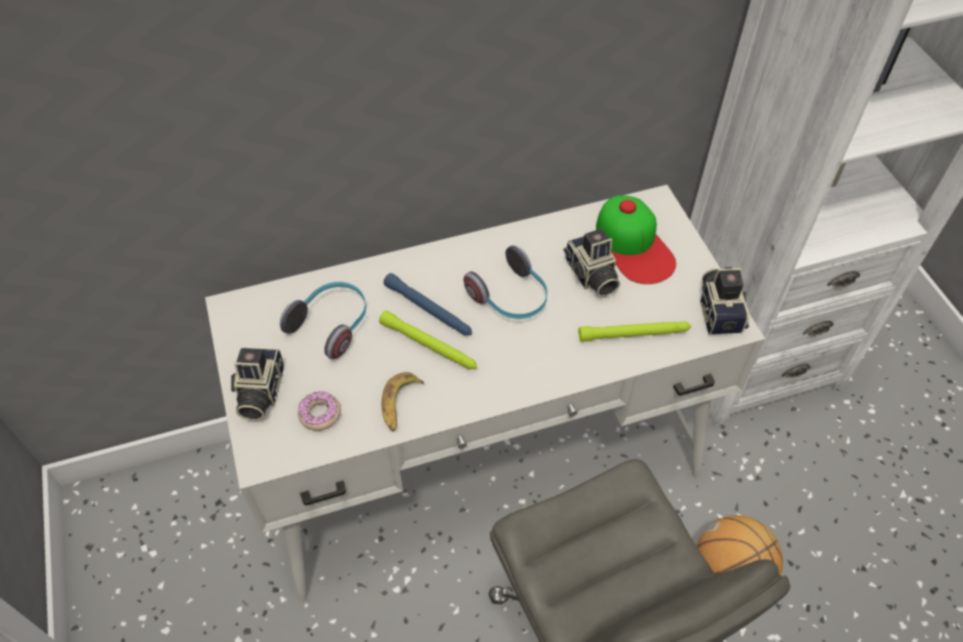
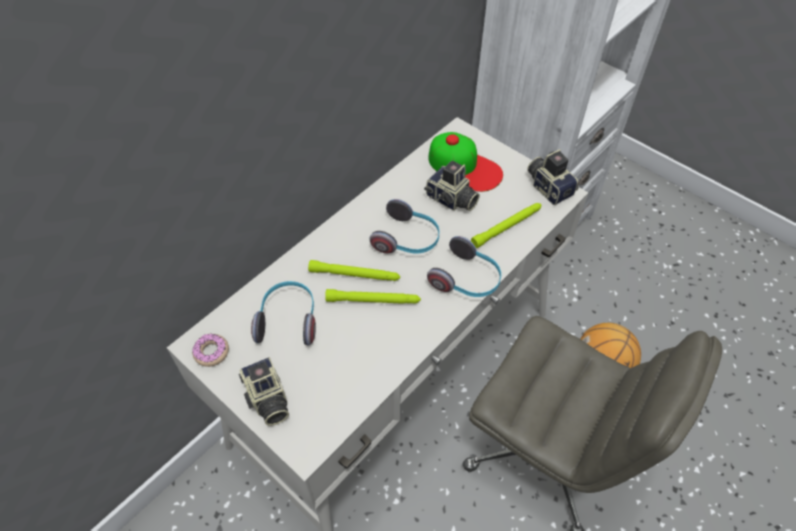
camera: 30 degrees left, 0 degrees up
donut [298,391,341,431] -> donut moved to [192,334,229,367]
banana [382,372,424,432] -> none
blue flashlight [383,273,472,336] -> green flashlight [308,260,400,281]
none -> headphones [427,236,501,297]

